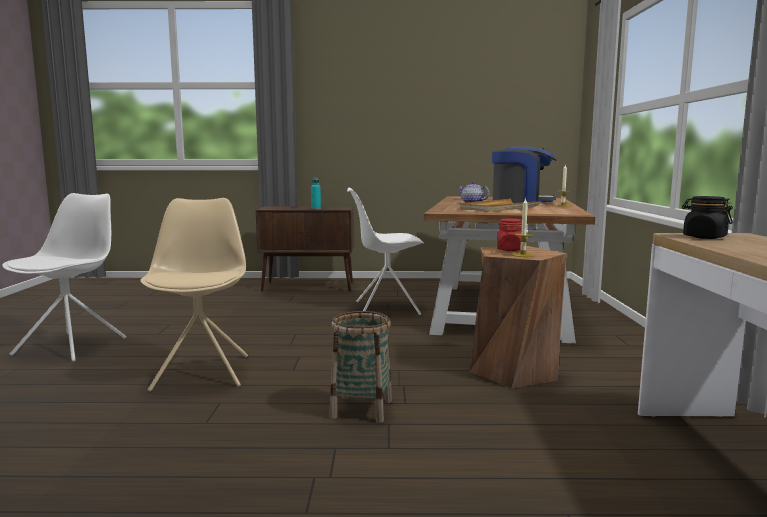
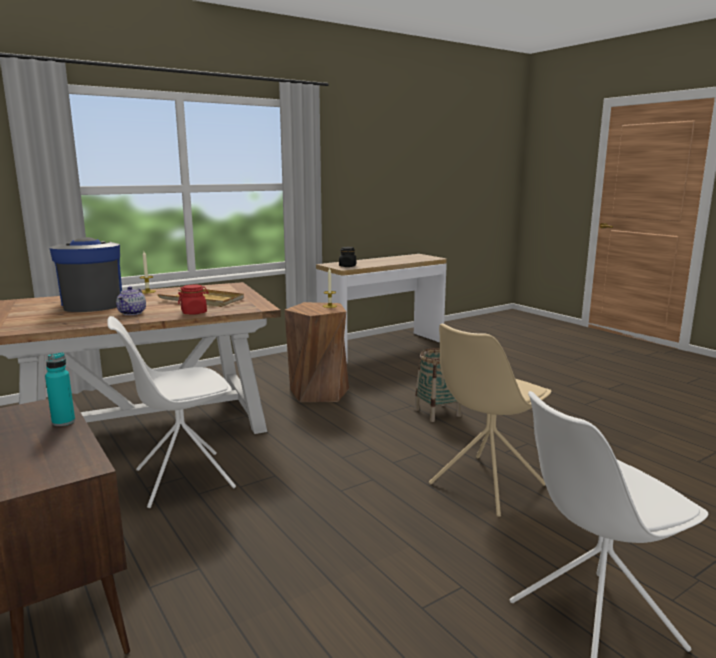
camera: 125 degrees left, 5 degrees up
white chair [347,188,424,315] -> white chair turned 105 degrees clockwise [107,316,236,508]
red jar [497,219,522,251] -> red jar moved to [178,285,209,315]

